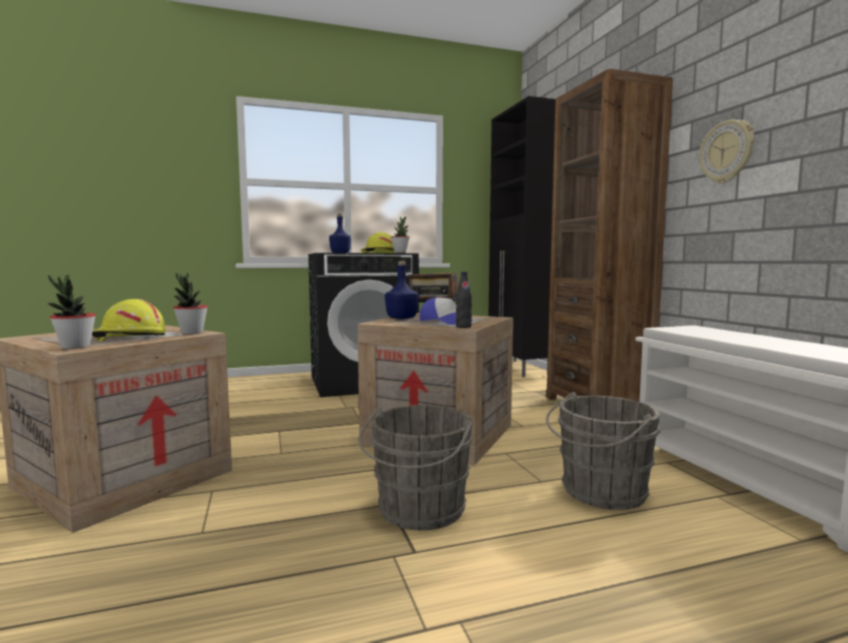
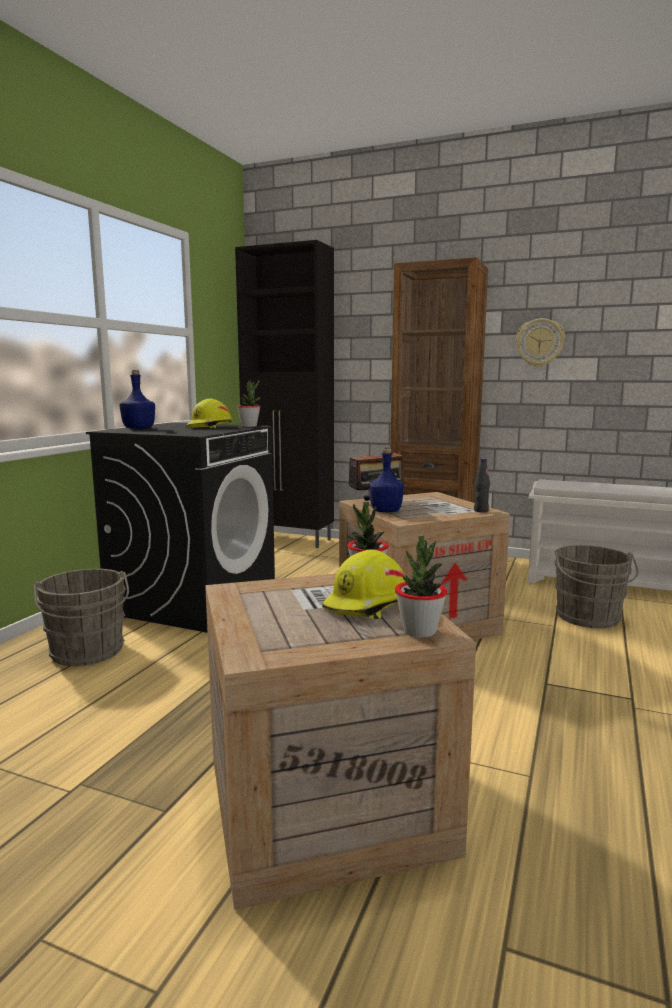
camera: 50 degrees left, 5 degrees up
grey bucket [358,405,474,530] -> grey bucket moved to [34,569,129,666]
cap [420,297,472,325] -> none

